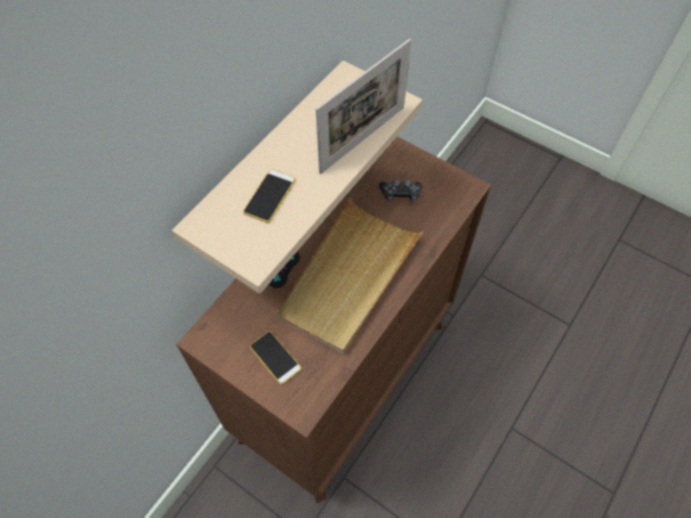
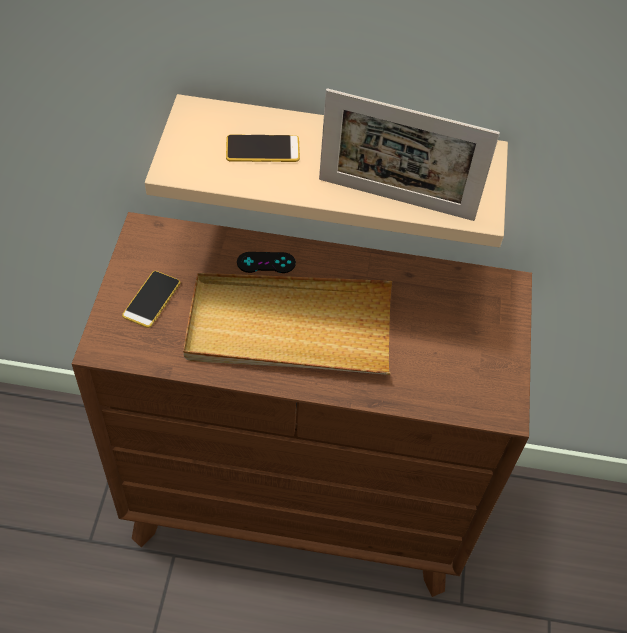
camera: 60 degrees right, 5 degrees down
game controller [379,179,422,202] -> none

